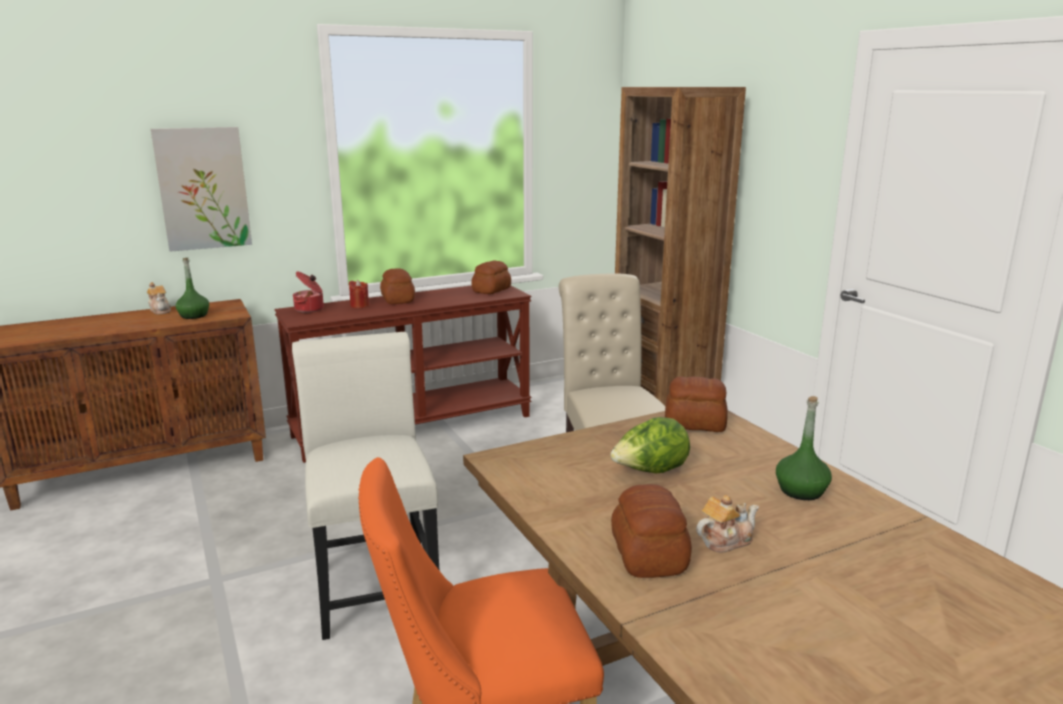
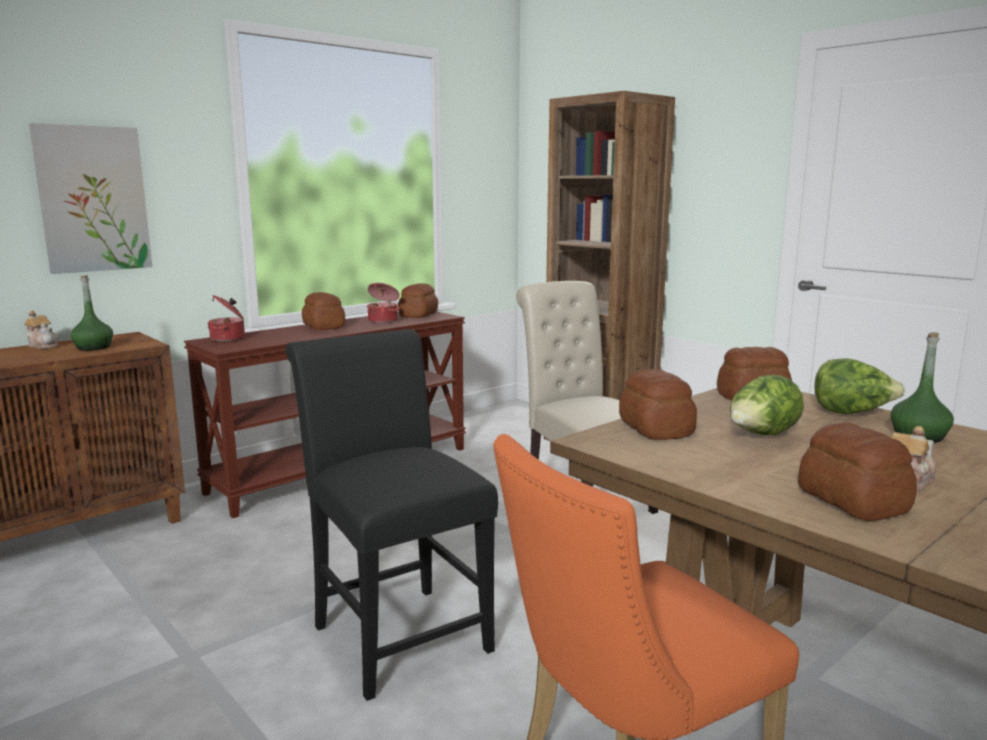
camera: 15 degrees left, 5 degrees down
white chair [292,332,440,640] -> black chair [285,329,498,701]
red candle [349,280,369,308] -> none
none -> cooking pot [367,283,400,323]
none -> bread [619,369,697,440]
none -> lettuce [815,358,905,414]

